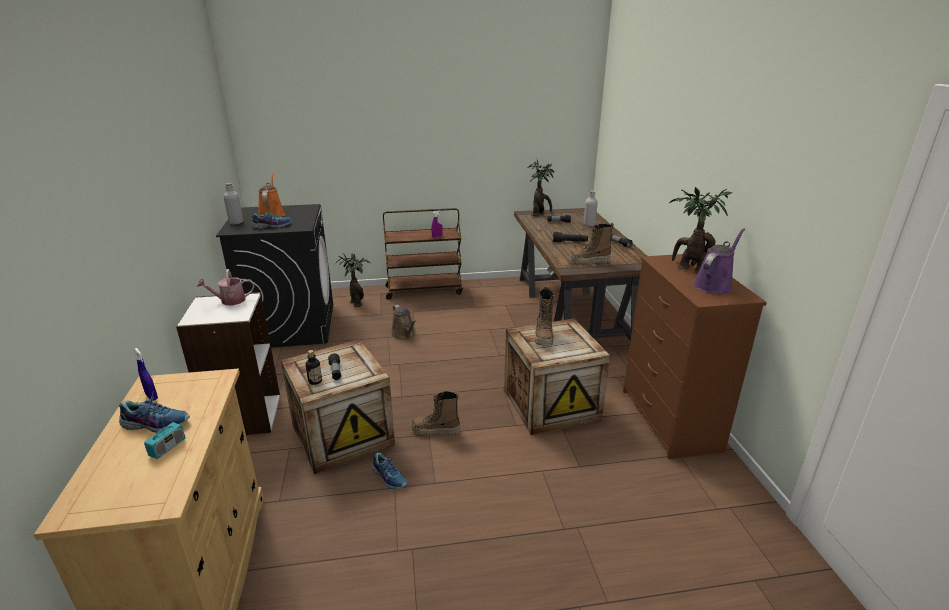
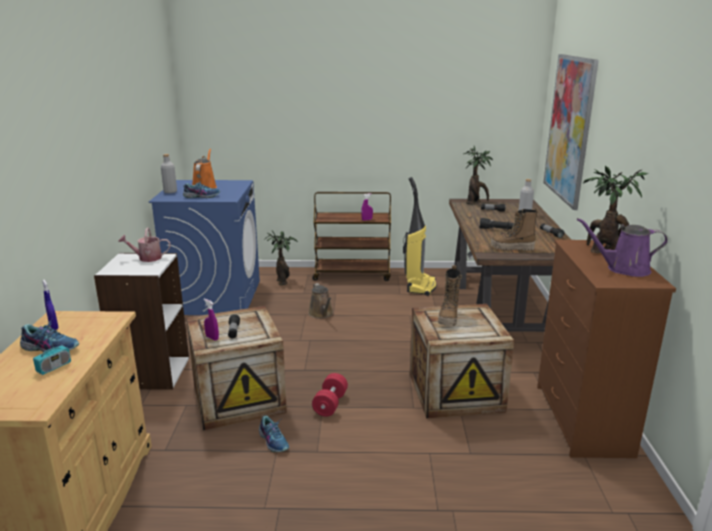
camera: 10 degrees right, 5 degrees down
black washing machine [216,204,333,348] -> blue washing machine [149,180,260,315]
bottle [306,350,322,385] -> purple spray bottle [204,298,219,341]
boot [412,391,460,435] -> red dumbbell [312,373,348,417]
purple watering can [693,228,745,294] -> purple watering can turned 135 degrees counterclockwise [577,218,668,277]
none -> vacuum cleaner [403,177,437,296]
none -> picture [543,54,599,210]

